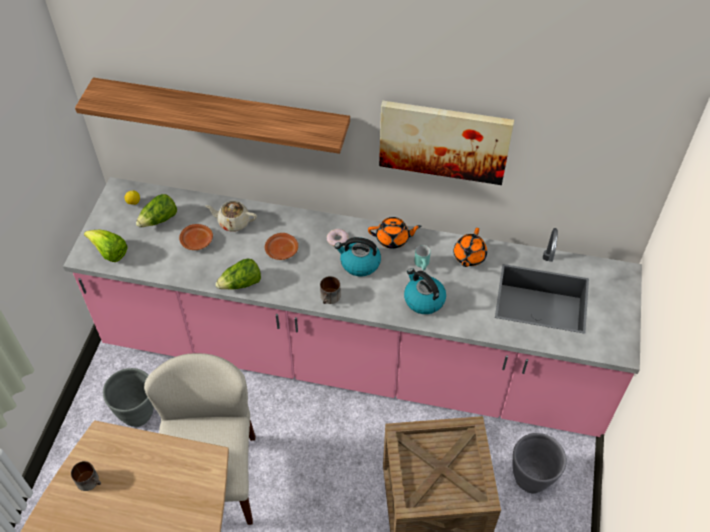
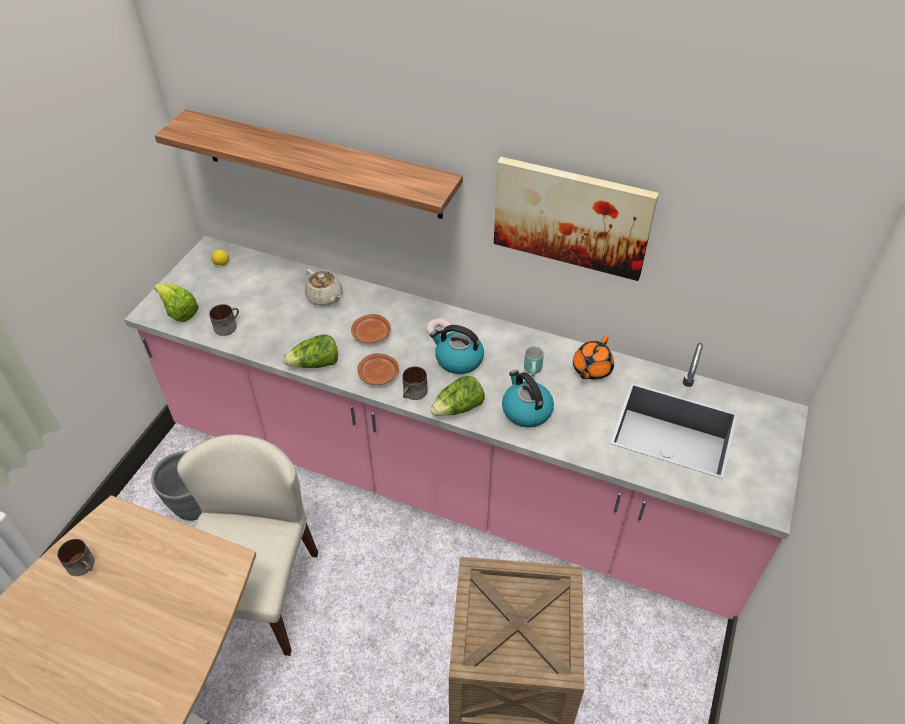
camera: 10 degrees right, 5 degrees down
lettuce [136,194,177,227] -> lettuce moved to [430,376,485,416]
brown plate [179,224,213,250] -> brown plate moved to [357,353,399,385]
beige teapot [206,201,257,231] -> beige teapot turned 150 degrees counterclockwise [305,268,342,306]
orange teapot [368,217,422,249] -> none
grey planter [512,433,567,493] -> none
none -> mug [209,304,239,336]

